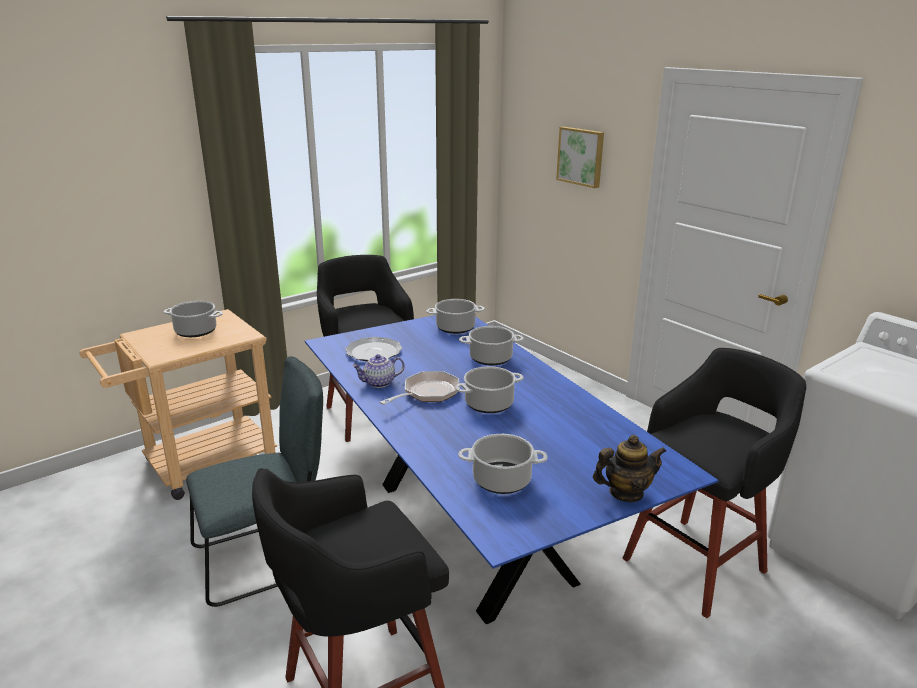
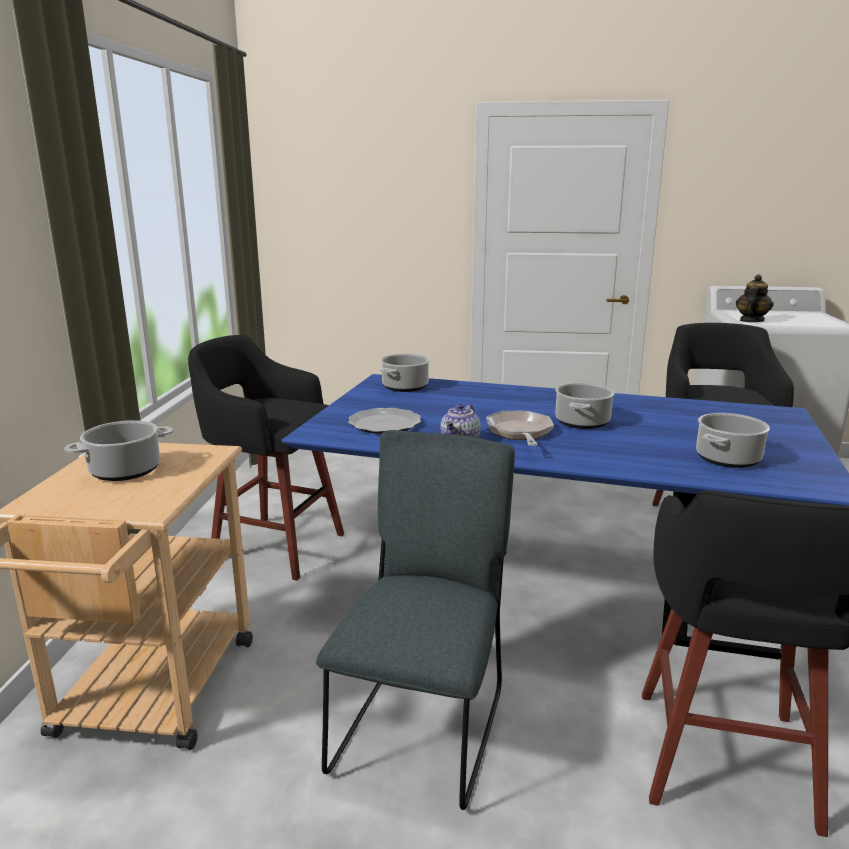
camera: 45 degrees left, 5 degrees down
cooking pot [459,326,524,365] -> none
picture [556,127,604,188] -> none
teapot [593,435,666,502] -> teapot moved to [736,274,774,322]

